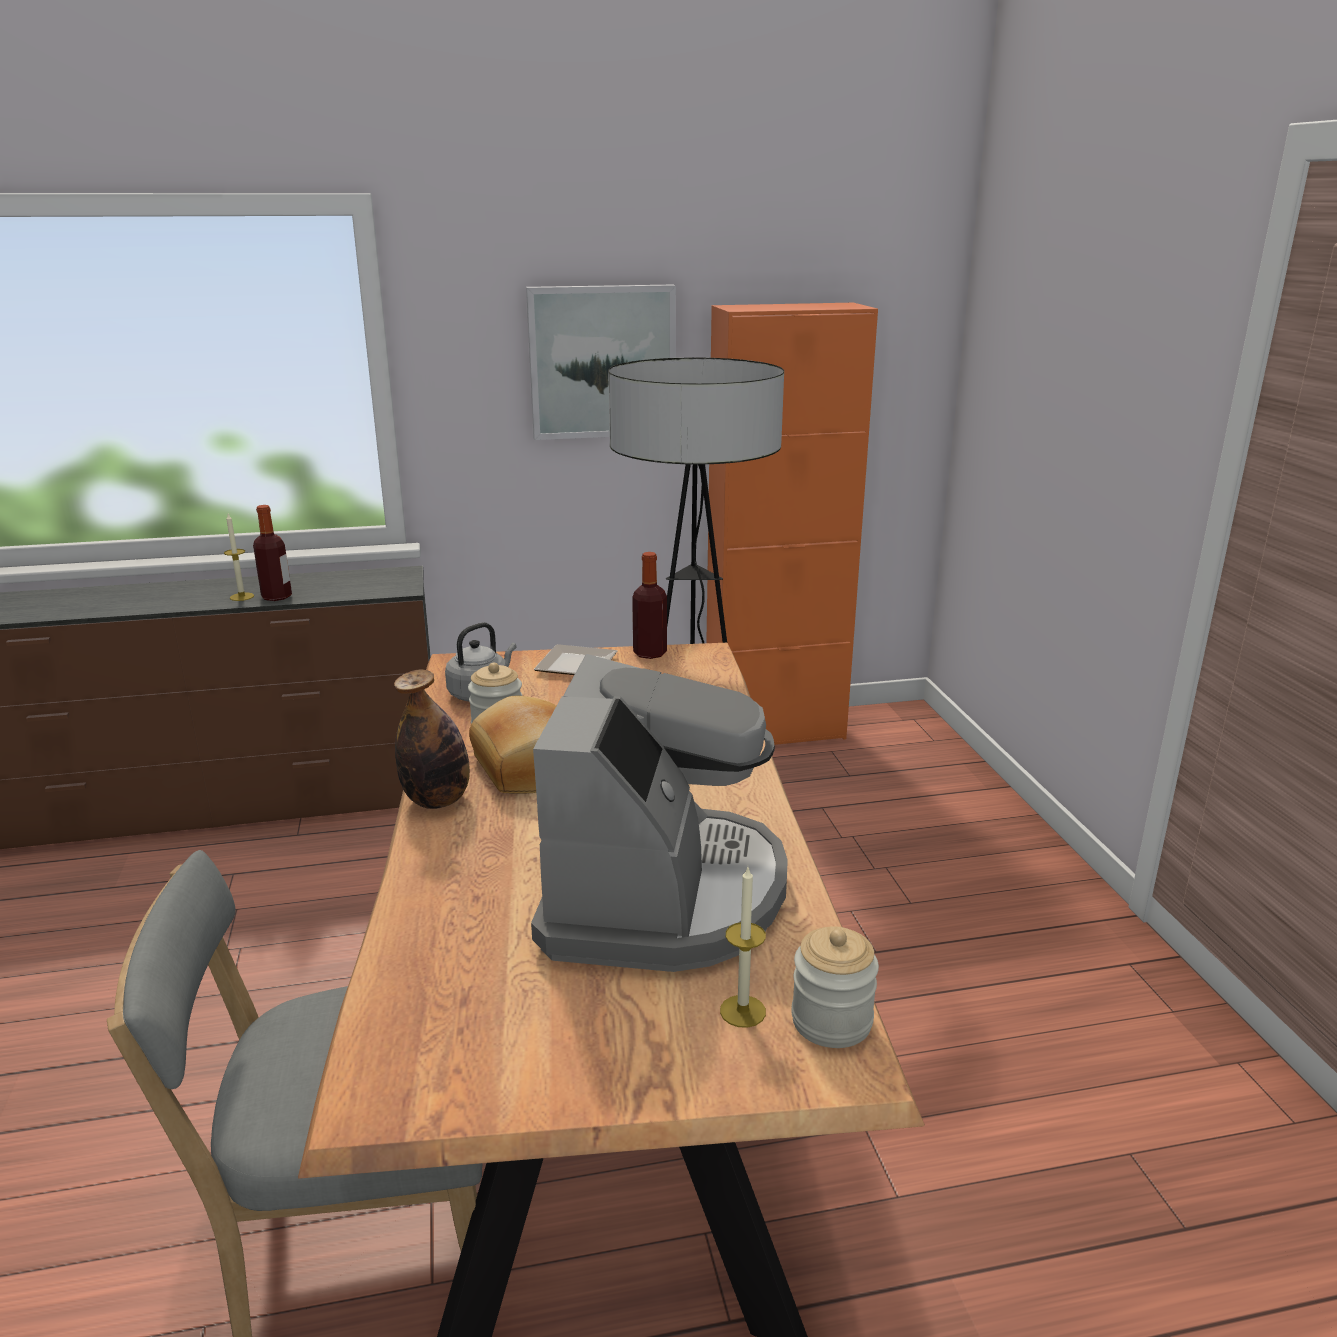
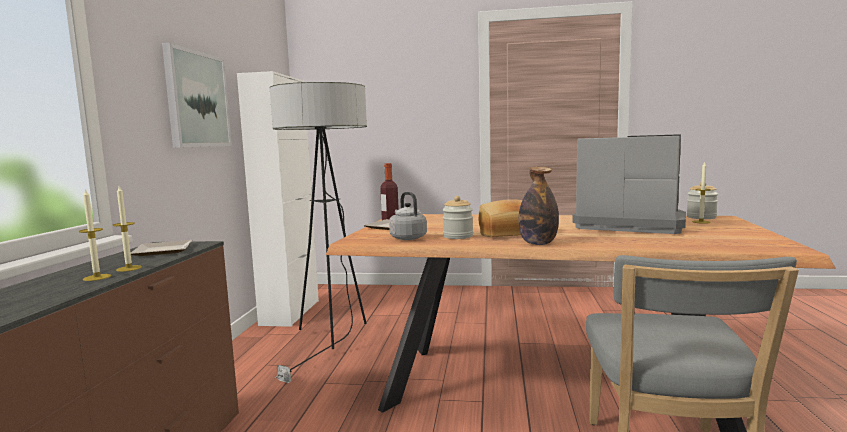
camera: 70 degrees left, 15 degrees down
bottle [253,505,292,601] -> candle [113,186,142,272]
orange cabinet [706,302,878,745] -> white cabinet [237,71,319,327]
none -> plate [131,240,192,256]

